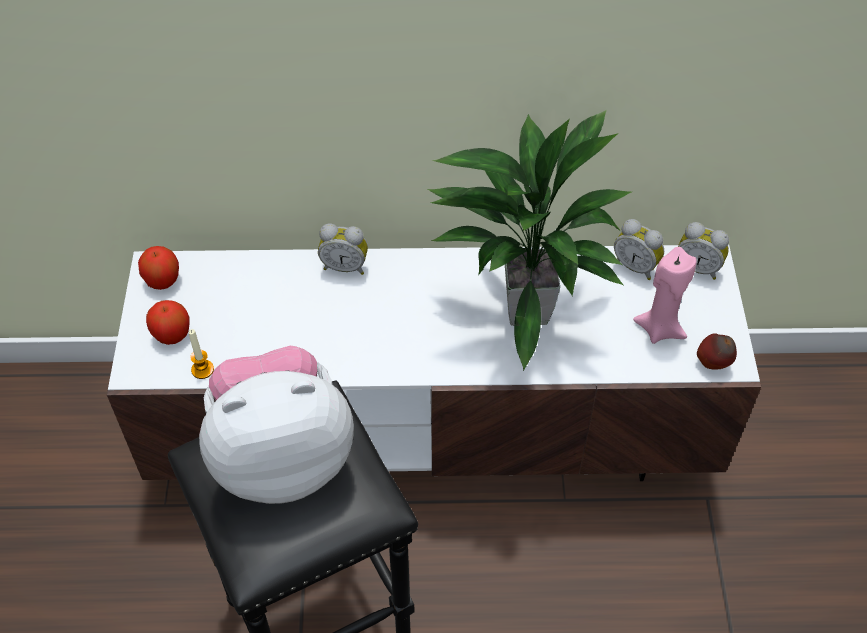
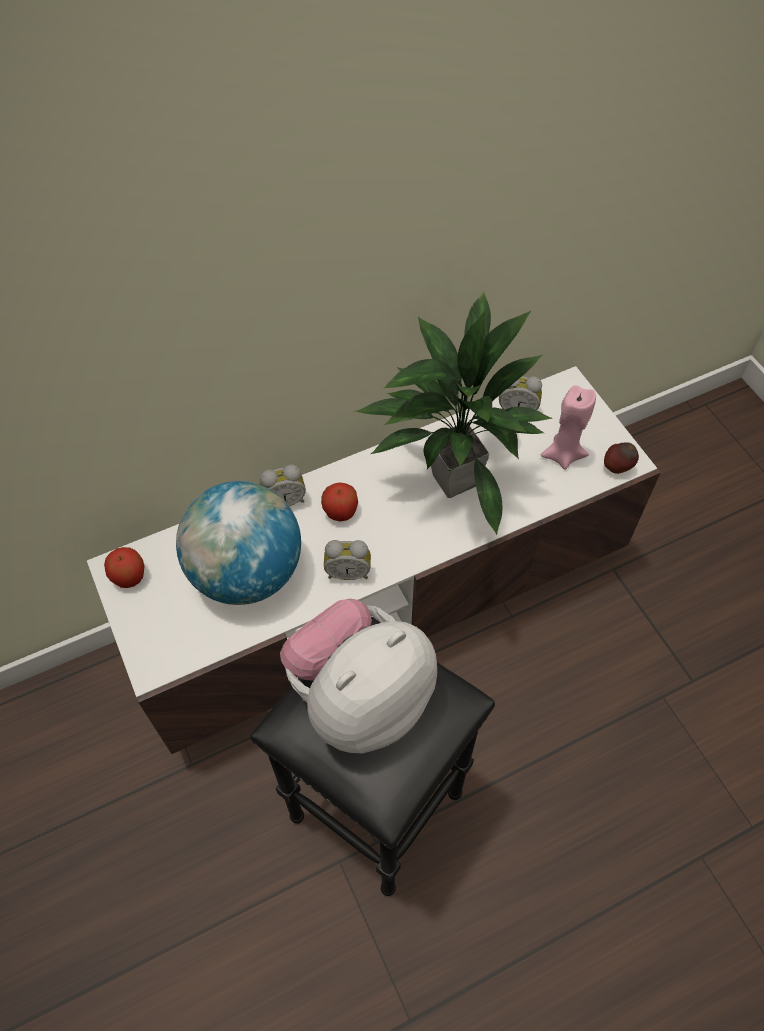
camera: 25 degrees left, 5 degrees up
apple [146,300,190,345] -> apple moved to [321,482,358,521]
candle [189,329,214,379] -> none
alarm clock [678,222,729,280] -> alarm clock moved to [324,540,371,580]
none -> globe [176,481,301,605]

